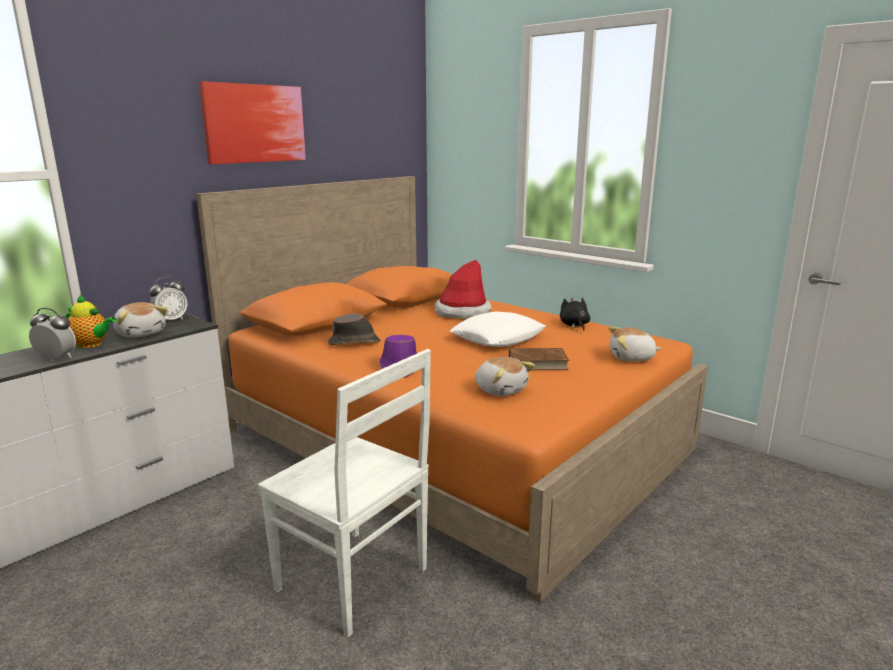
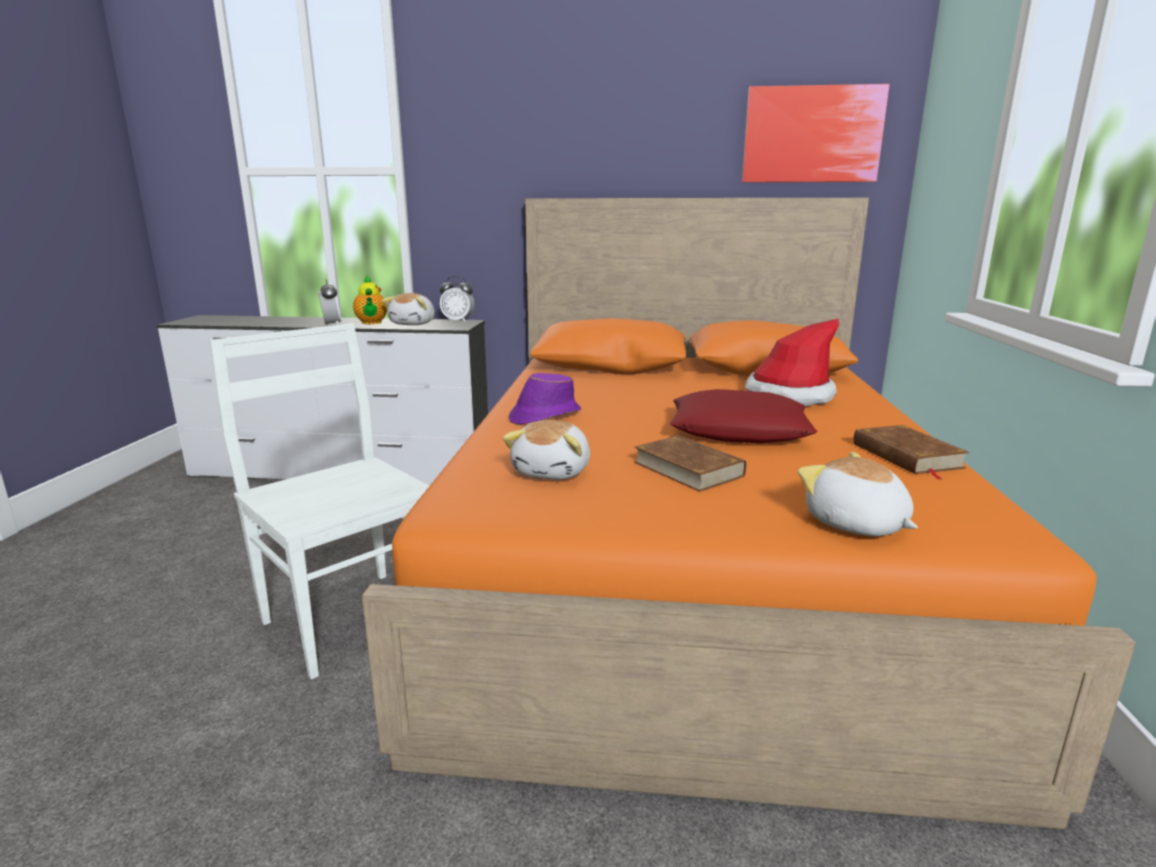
camera: 55 degrees right, 0 degrees up
picture [199,81,306,164] -> picture moved to [742,84,890,182]
white chair [258,349,431,637] -> white chair turned 135 degrees clockwise [210,323,429,680]
brown hat [328,313,380,345] -> none
white pillow [450,311,546,347] -> red pillow [670,389,817,443]
black plush toy [560,298,590,331] -> brown book [853,425,970,480]

